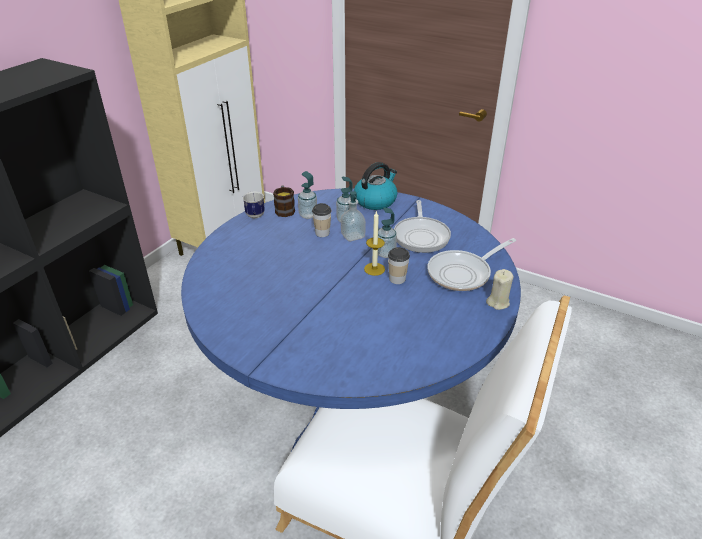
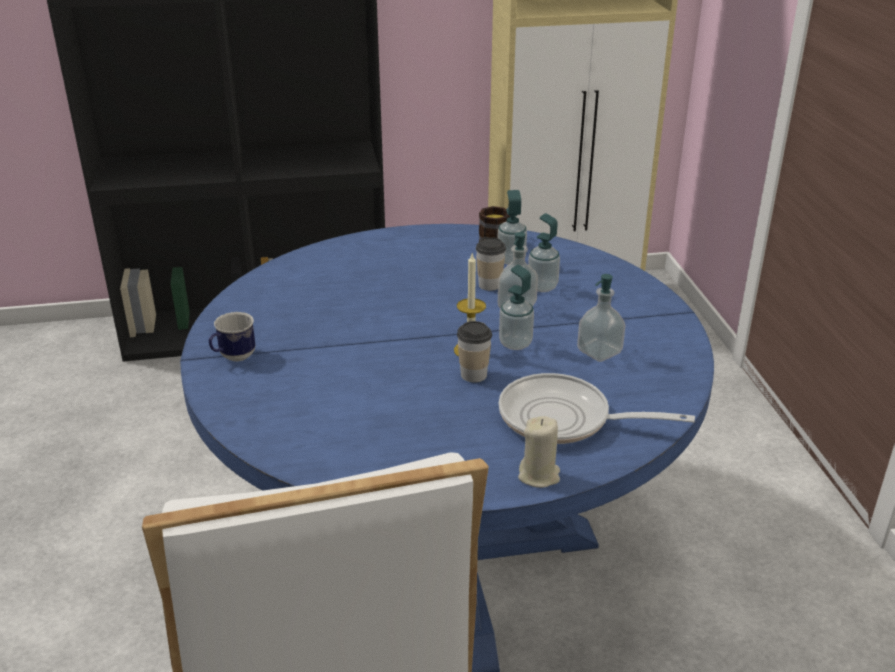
camera: 50 degrees right, 5 degrees down
mug [243,191,265,218] -> mug moved to [209,312,255,361]
kettle [354,162,397,210] -> none
frying pan [394,200,451,253] -> soap dispenser [577,274,625,362]

